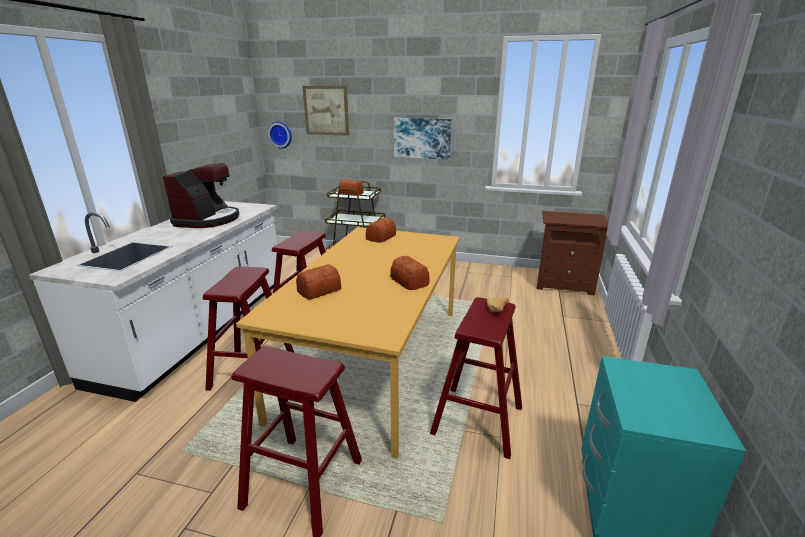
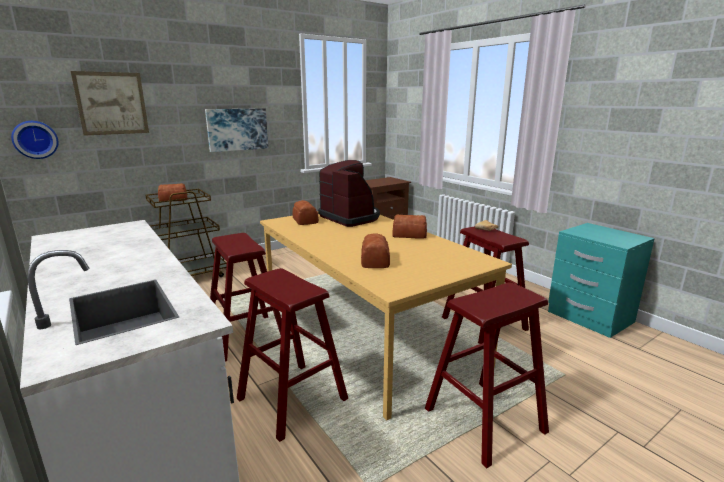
camera: 50 degrees left, 5 degrees down
coffee machine [163,163,239,228] -> coffee machine moved to [318,160,380,227]

